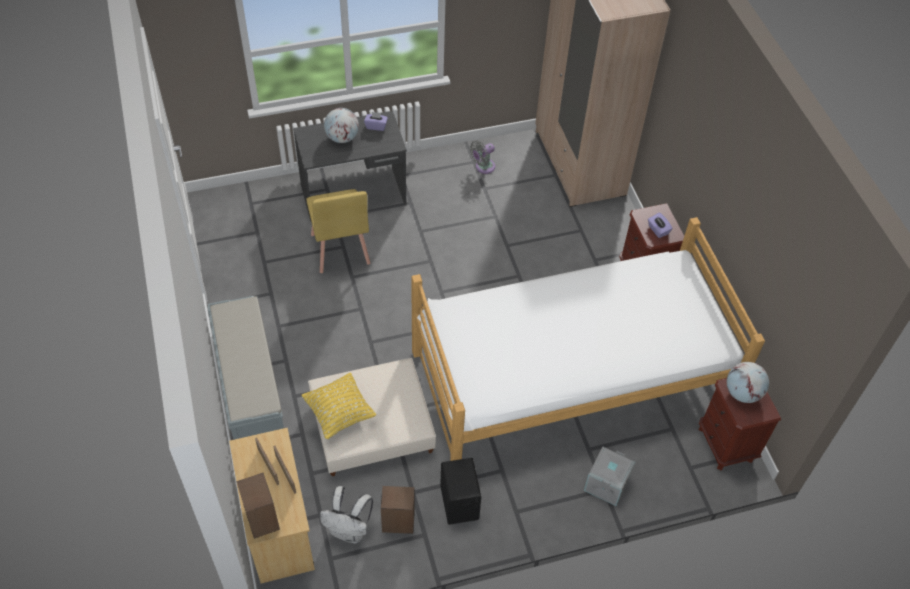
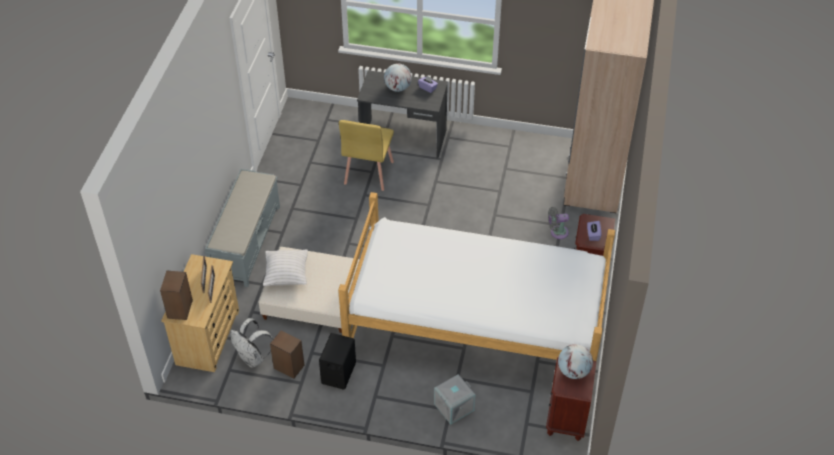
camera: 30 degrees right, 5 degrees down
yellow pillow [301,372,376,440] -> white pillow [263,250,308,286]
grey fan [470,141,495,174] -> grey fan moved to [548,207,569,239]

